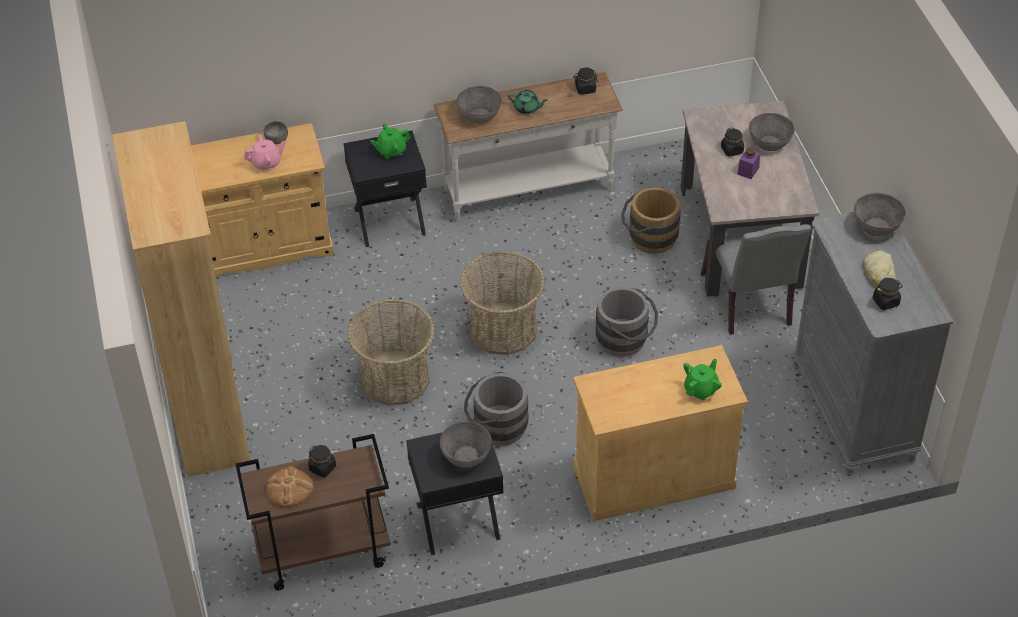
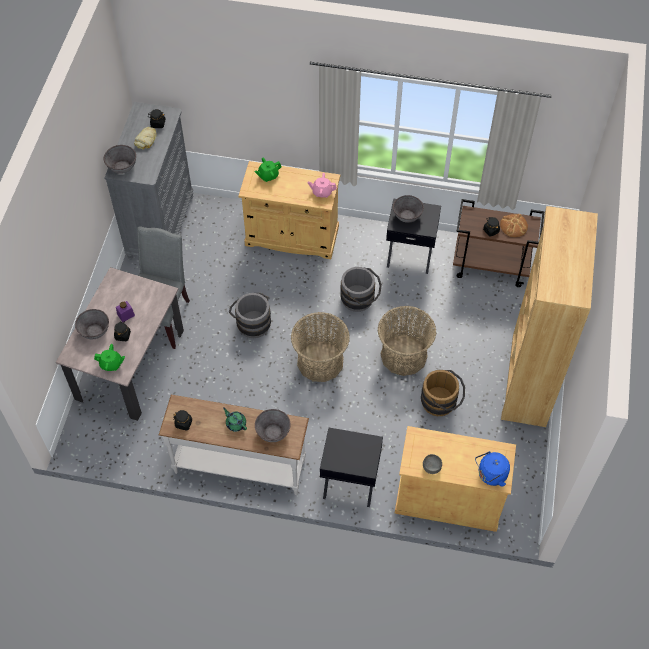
camera: 155 degrees left, 10 degrees up
pink teapot [244,135,285,171] -> pink teapot moved to [308,173,337,198]
green teapot [370,124,411,158] -> green teapot moved to [94,344,125,371]
brown bucket [621,186,681,254] -> brown bucket moved to [421,370,465,416]
none -> blue kettle [475,451,510,486]

